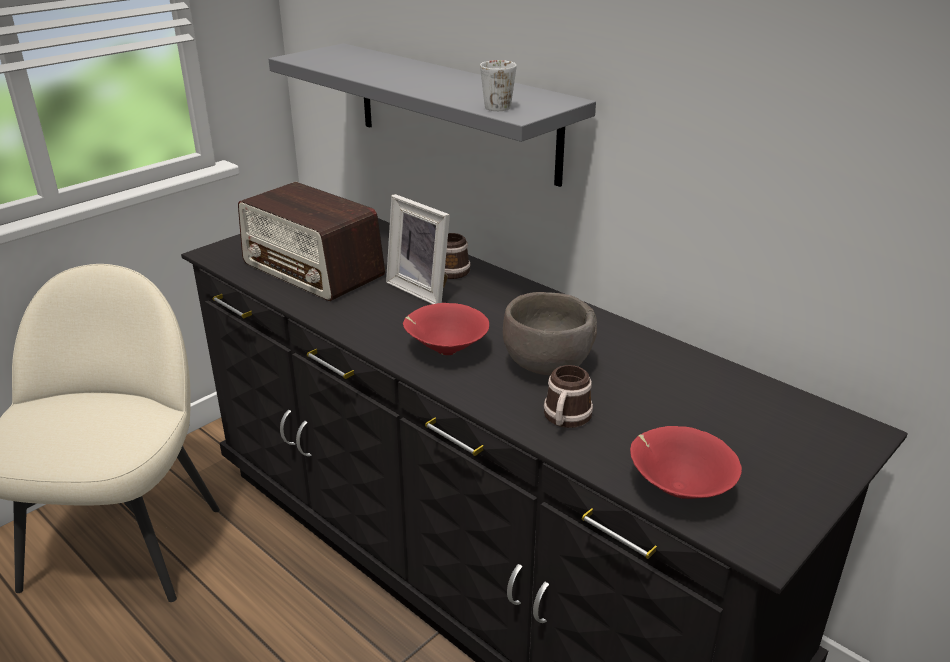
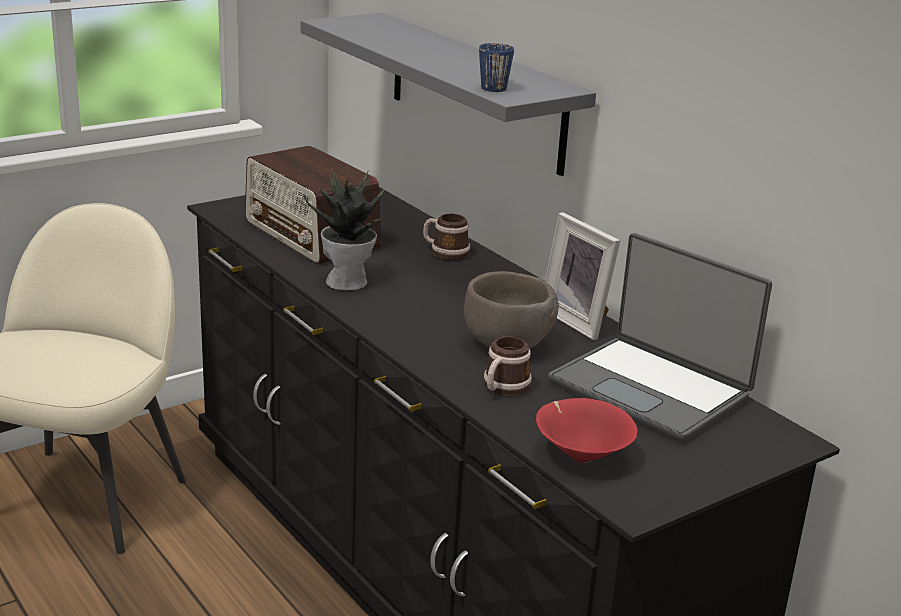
camera: 10 degrees right, 5 degrees down
picture frame [386,194,450,304] -> picture frame moved to [545,213,620,340]
red bowl [403,303,489,355] -> none
white mug [480,60,517,111] -> blue mug [479,43,514,92]
none -> potted plant [304,167,385,291]
none -> laptop [548,233,772,443]

